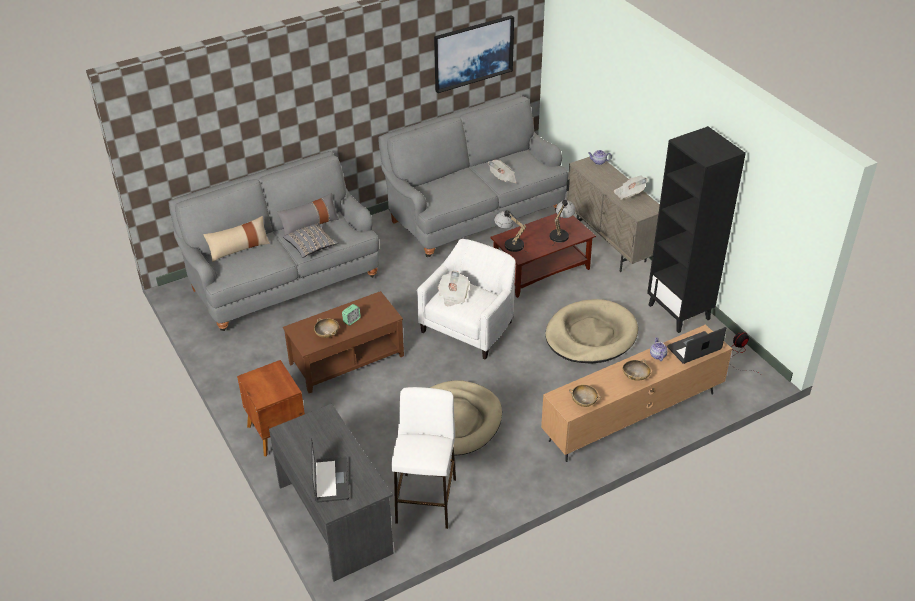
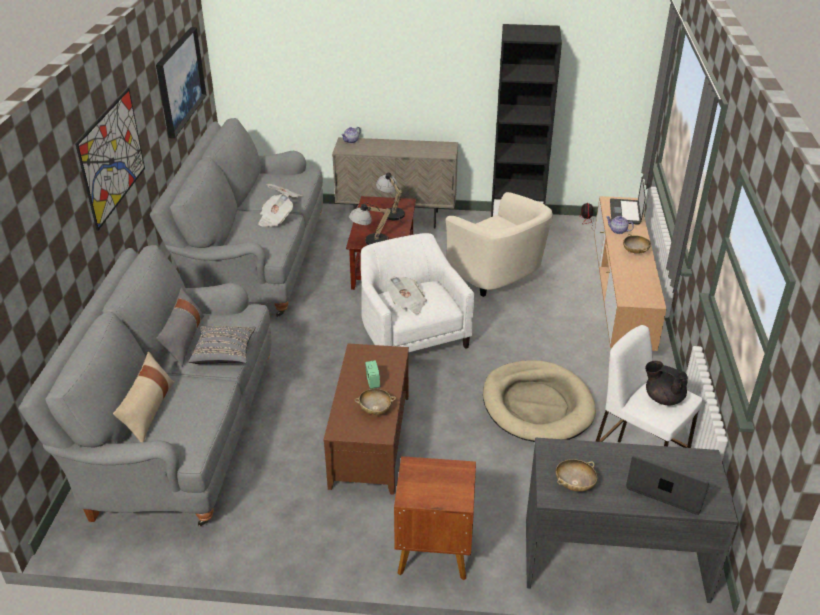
camera: 55 degrees left, 5 degrees down
beige dog bed [545,299,638,364] -> beige armchair [446,192,553,297]
beige bowl [569,385,601,407] -> beige bowl moved to [556,459,597,492]
newspaper [614,175,648,200] -> newspaper moved to [258,194,293,227]
none -> picture [75,88,145,231]
none -> black teapot [645,361,688,405]

